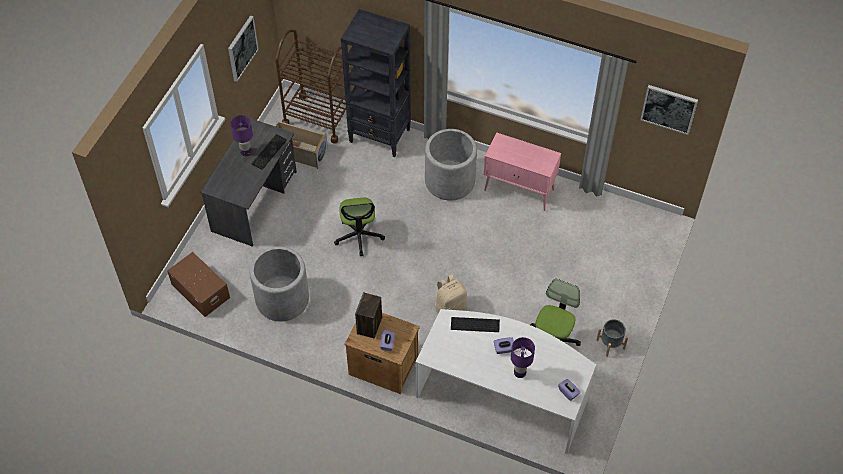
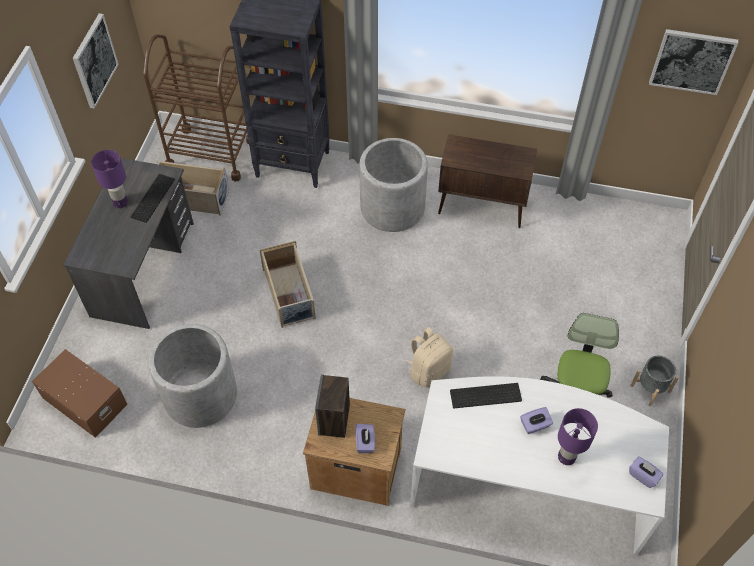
camera: 10 degrees left, 0 degrees up
office chair [334,198,385,257] -> beige storage box [259,241,316,328]
pink cabinet [484,132,561,211] -> brown cabinet [438,134,537,228]

